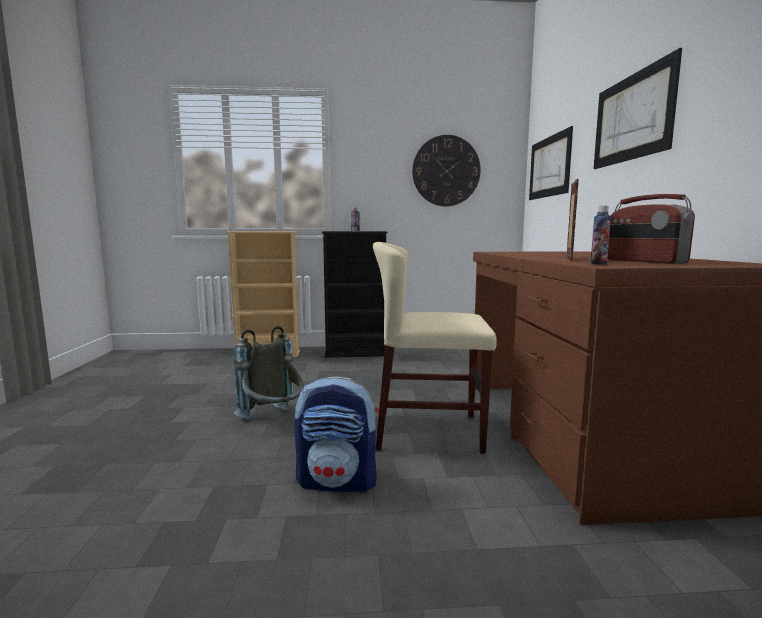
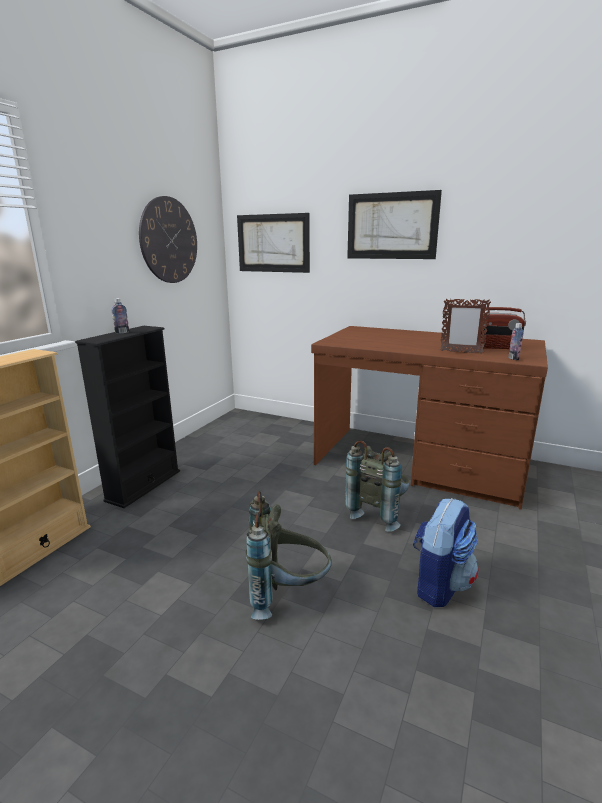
camera: 60 degrees left, 10 degrees up
beige chair [373,242,497,454] -> grey backpack [345,440,410,532]
picture frame [566,179,579,260] -> picture frame turned 150 degrees clockwise [440,299,491,354]

